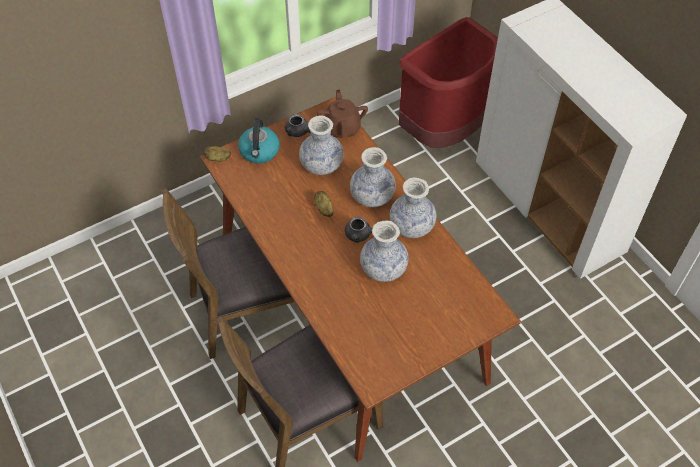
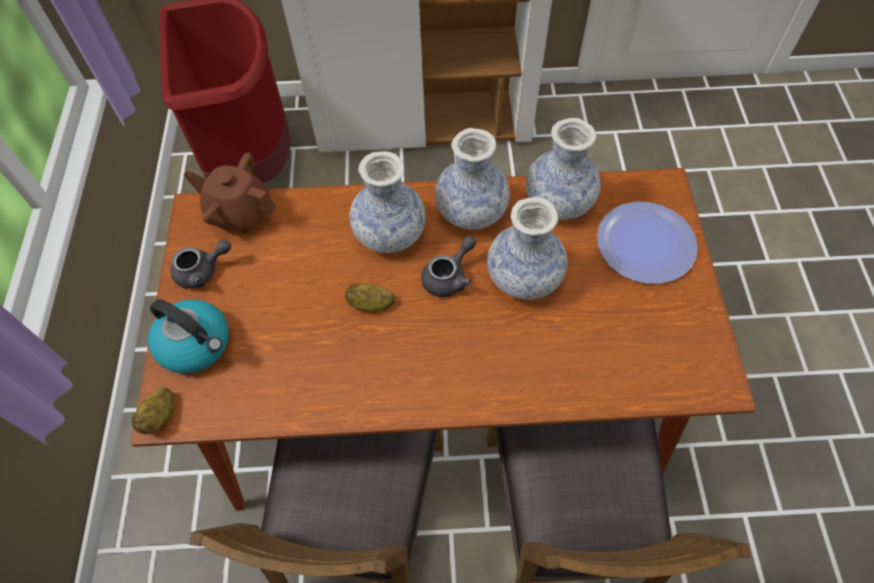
camera: 60 degrees left, 5 degrees up
vase [299,115,344,175] -> vase moved to [526,118,601,220]
none -> plate [597,202,698,284]

